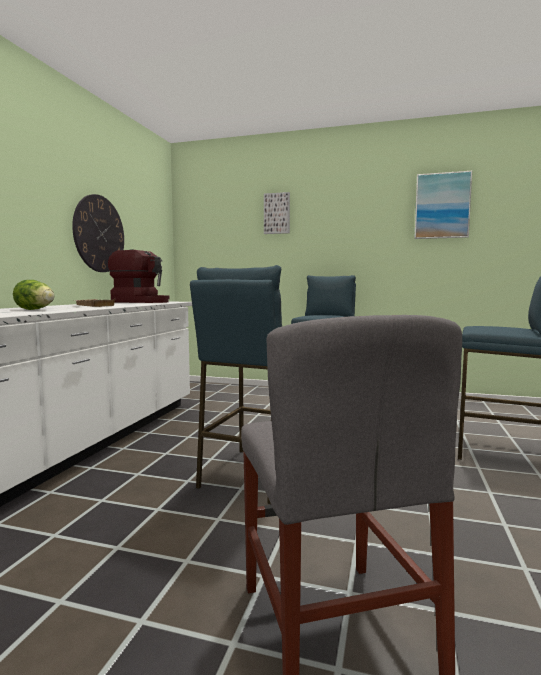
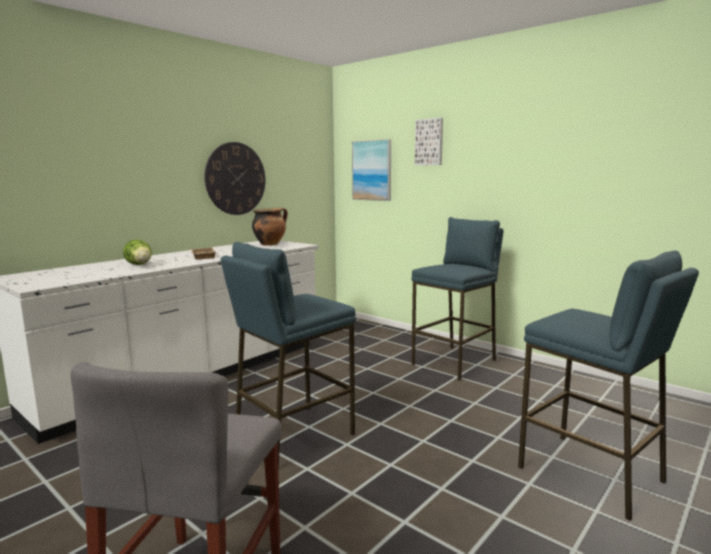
camera: 25 degrees right, 5 degrees up
coffee machine [108,249,170,303] -> cooking pot [252,207,288,245]
picture [414,171,472,239] -> picture moved to [352,139,391,201]

